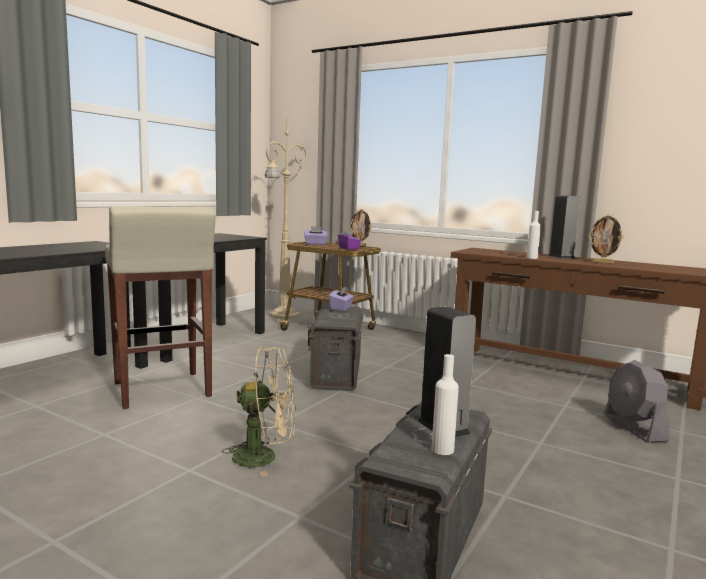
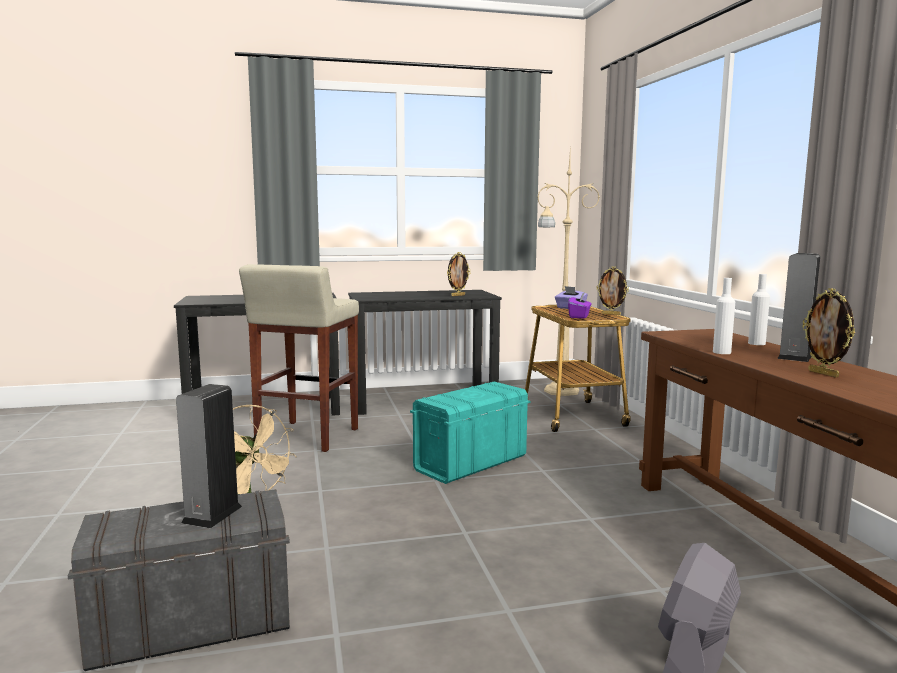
camera: 45 degrees right, 0 degrees up
grey storage box [308,305,363,391] -> turquoise storage box [410,382,530,484]
purple tissue box [329,286,354,311] -> none
white bottle [432,354,459,455] -> white bottle moved to [748,274,770,345]
none -> picture frame [447,252,470,296]

